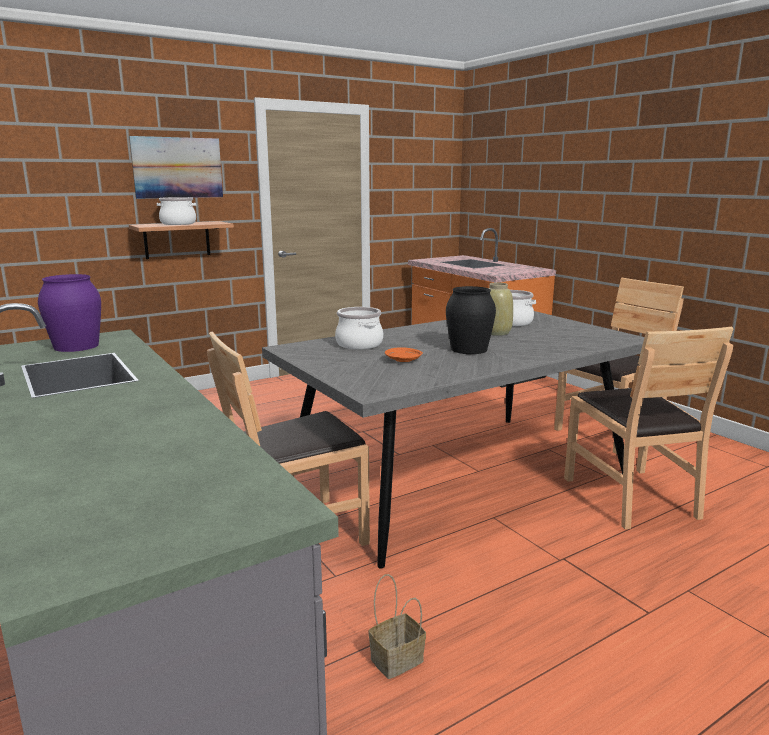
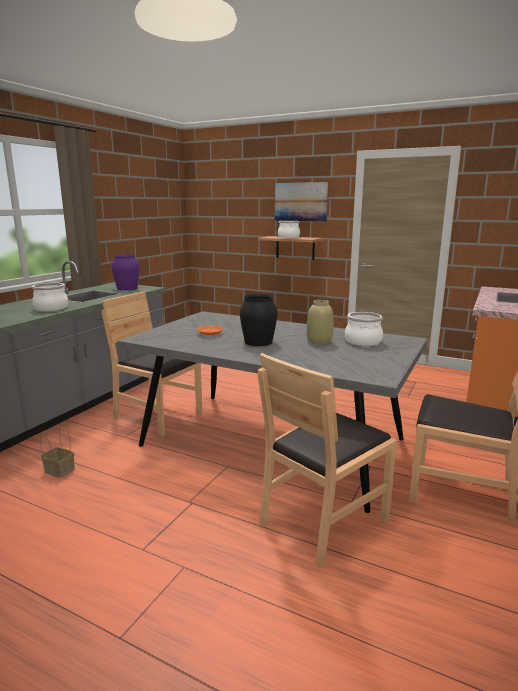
camera: 60 degrees right, 0 degrees up
cooking pot [335,307,383,349] -> cooking pot moved to [32,283,68,311]

